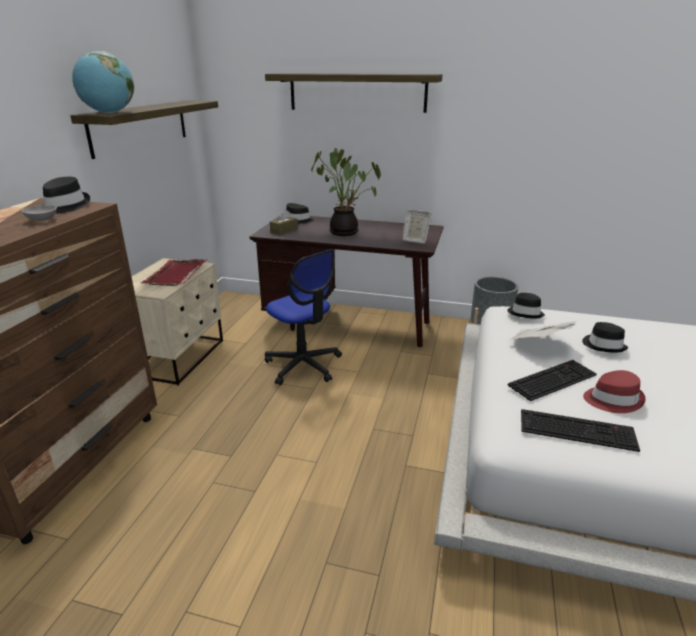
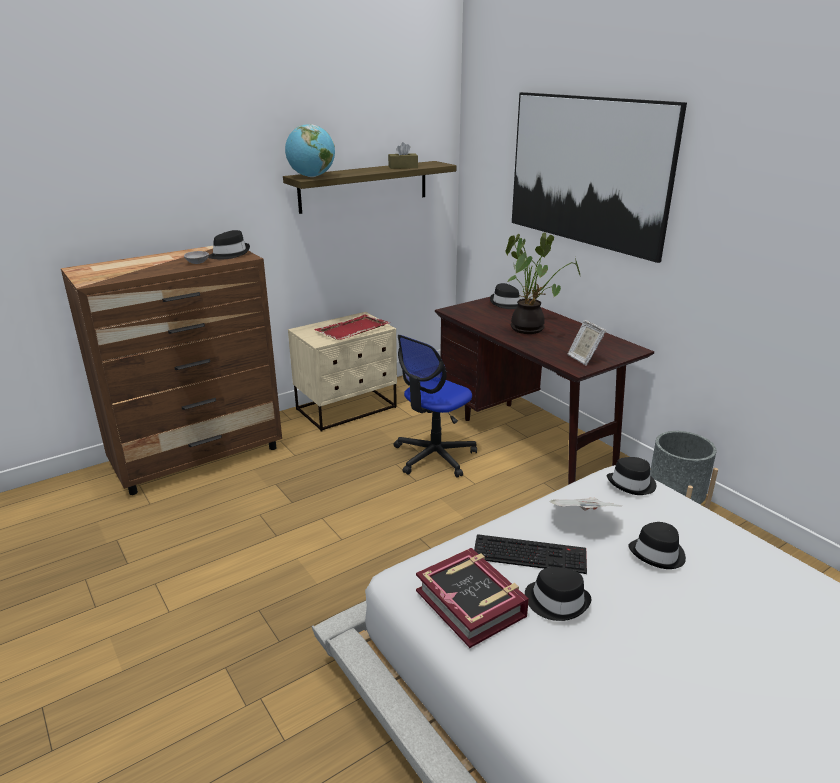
camera: 40 degrees right, 0 degrees up
shelf [265,73,442,113] -> picture [512,92,687,263]
office chair [265,249,342,385] -> office chair turned 45 degrees clockwise [394,335,477,478]
brown tissue box [270,209,298,235] -> brown tissue box moved to [388,142,418,169]
keyboard [521,409,640,452] -> book [416,548,529,648]
red hat [583,370,646,413] -> black hat [525,567,591,621]

